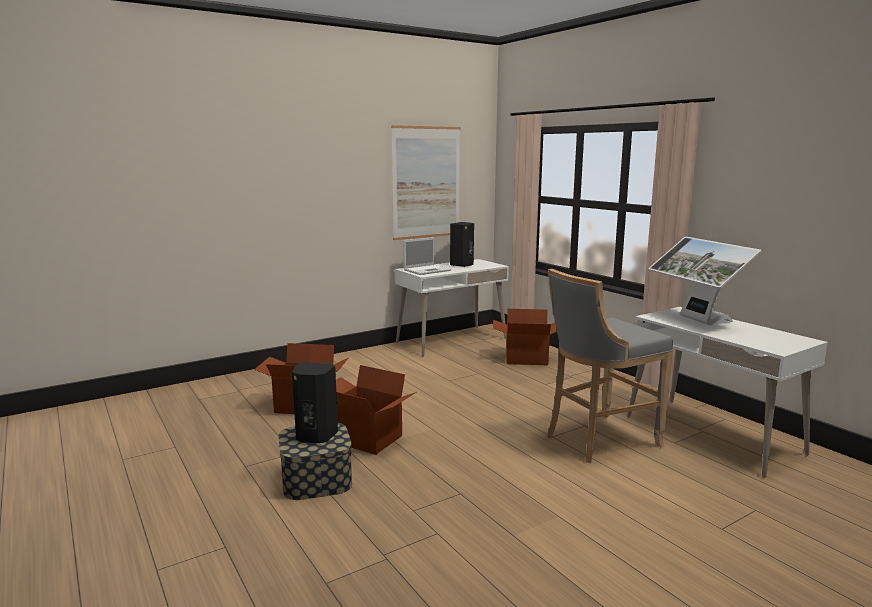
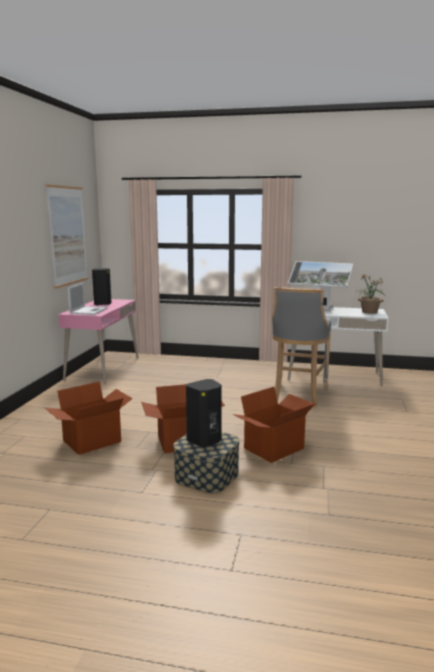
camera: 45 degrees left, 0 degrees up
white desk [395,259,509,356] -> pink desk [58,299,138,384]
cardboard box [493,309,557,365] -> cardboard box moved to [233,387,315,463]
none -> potted plant [355,275,385,314]

